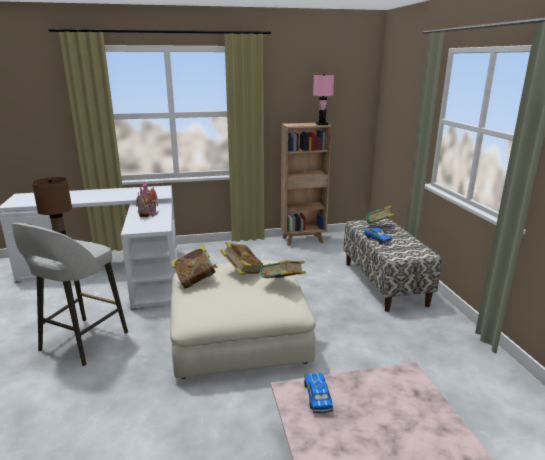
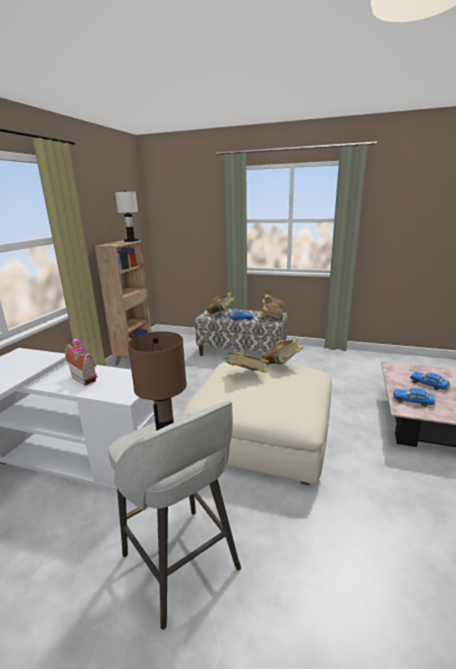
camera: 60 degrees left, 0 degrees up
book [170,245,218,289] -> book moved to [260,294,284,321]
pink table lamp [313,74,334,125] -> white table lamp [115,191,139,242]
none -> toy car [410,372,450,390]

